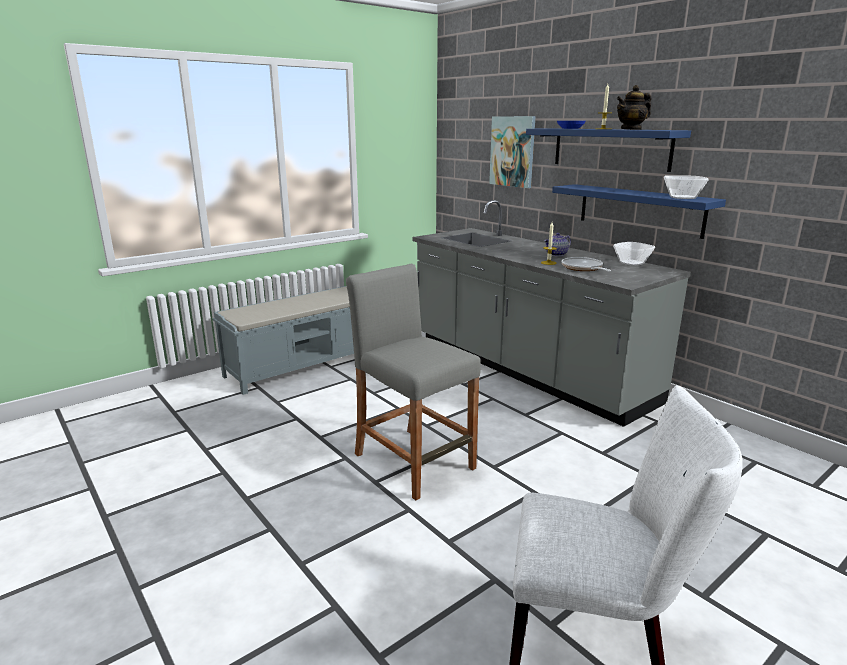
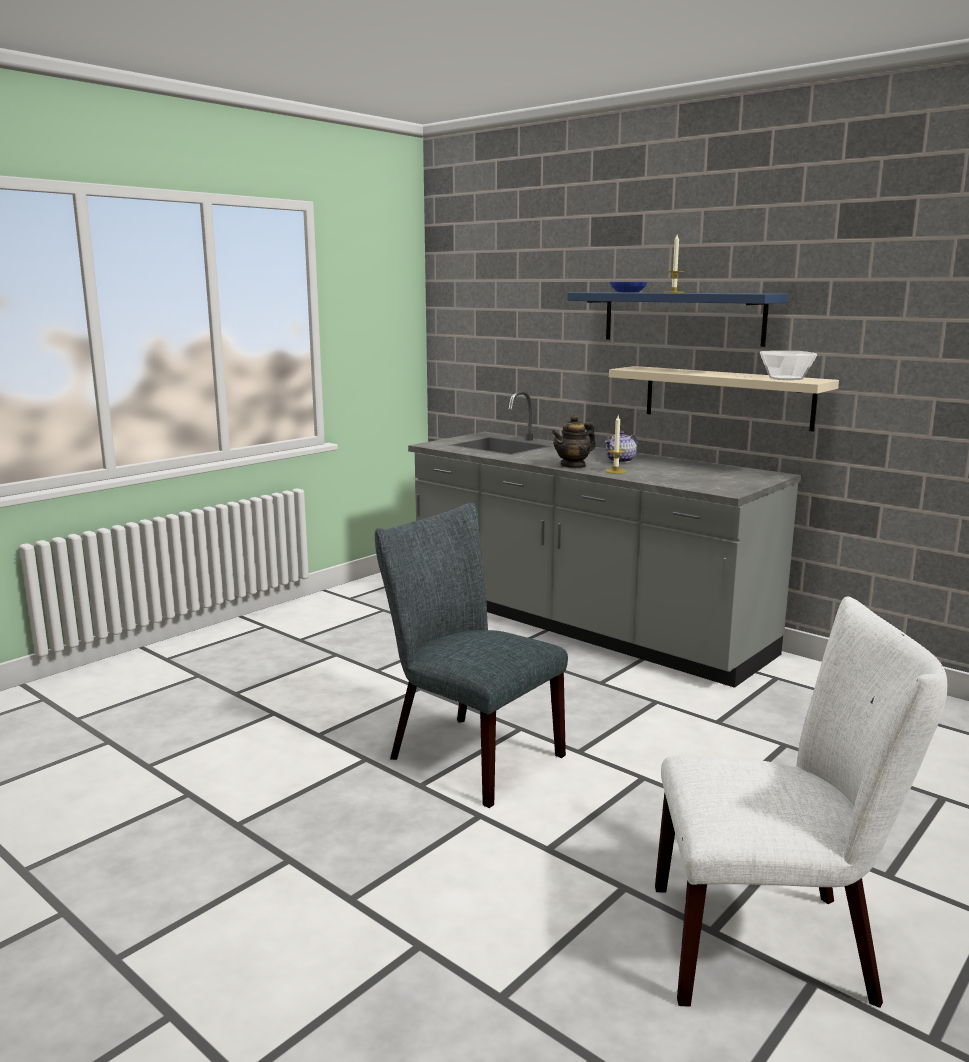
camera: 10 degrees left, 5 degrees down
grey bench [213,286,354,395] -> none
grey stool [346,263,481,500] -> grey chair [375,503,568,808]
picture [489,116,536,188] -> none
blue shelf [552,184,726,239] -> beige shelf [609,366,839,432]
frying pan [562,257,611,271] -> none
bowl [613,242,655,266] -> none
teapot [617,85,651,130] -> teapot moved to [552,415,596,469]

